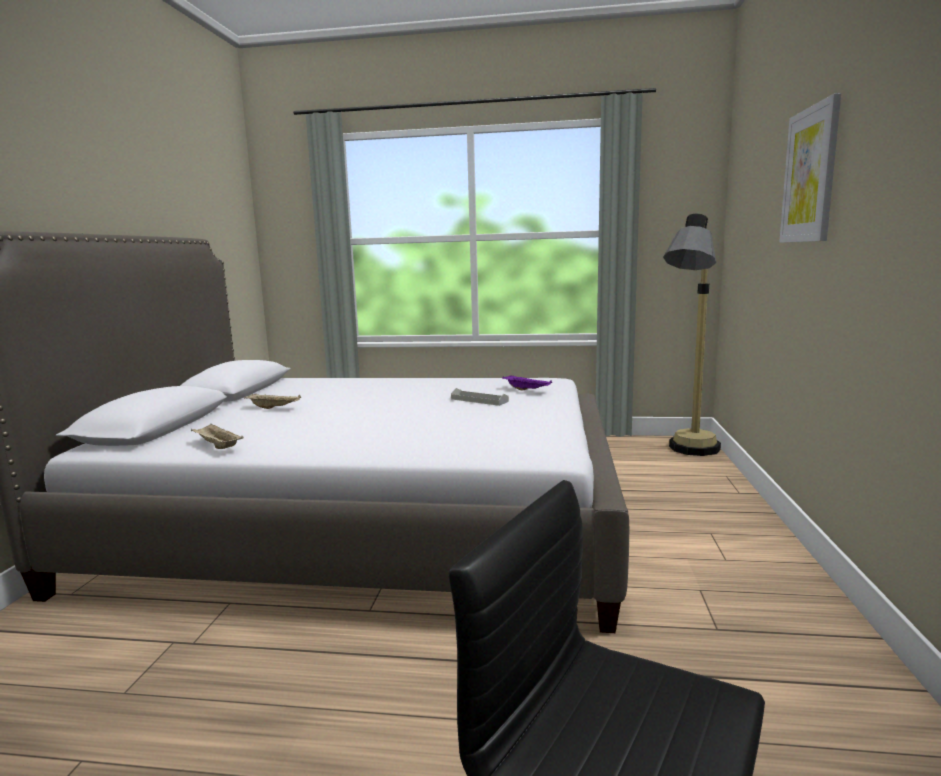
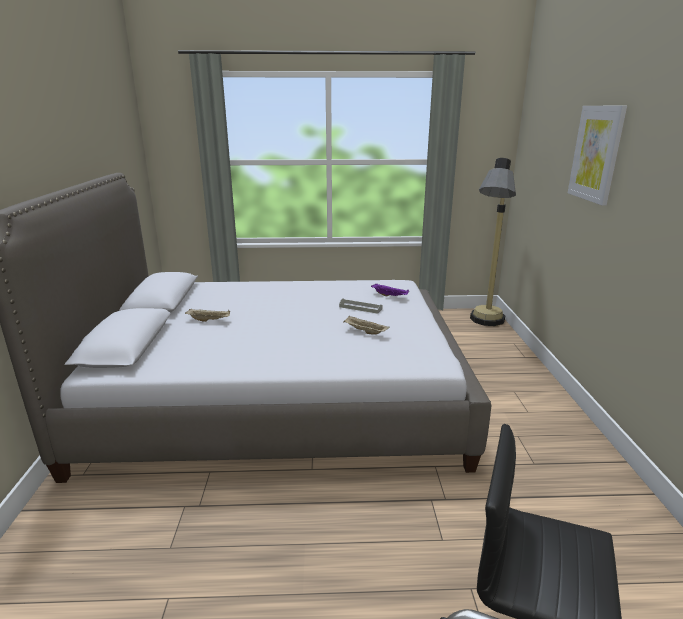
camera: 10 degrees left, 10 degrees up
beige tray [191,424,244,449] -> beige tray moved to [343,315,390,334]

